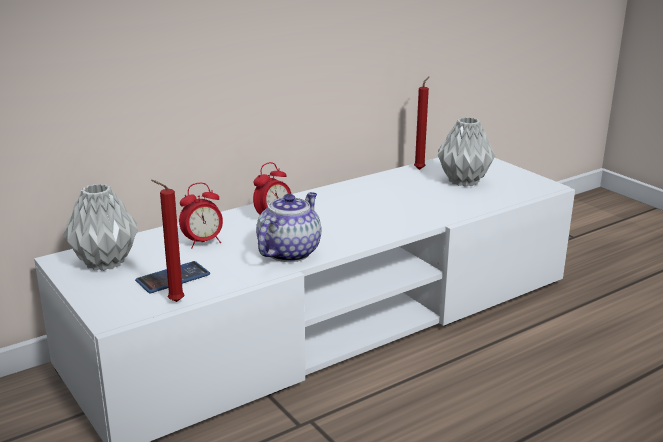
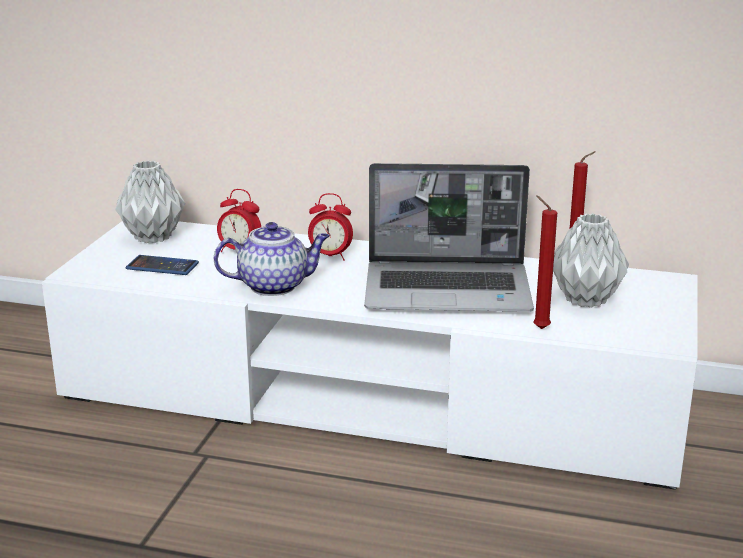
camera: 50 degrees right, 0 degrees up
red candle [151,180,185,302] -> red candle moved to [533,196,557,329]
none -> laptop [364,163,534,312]

